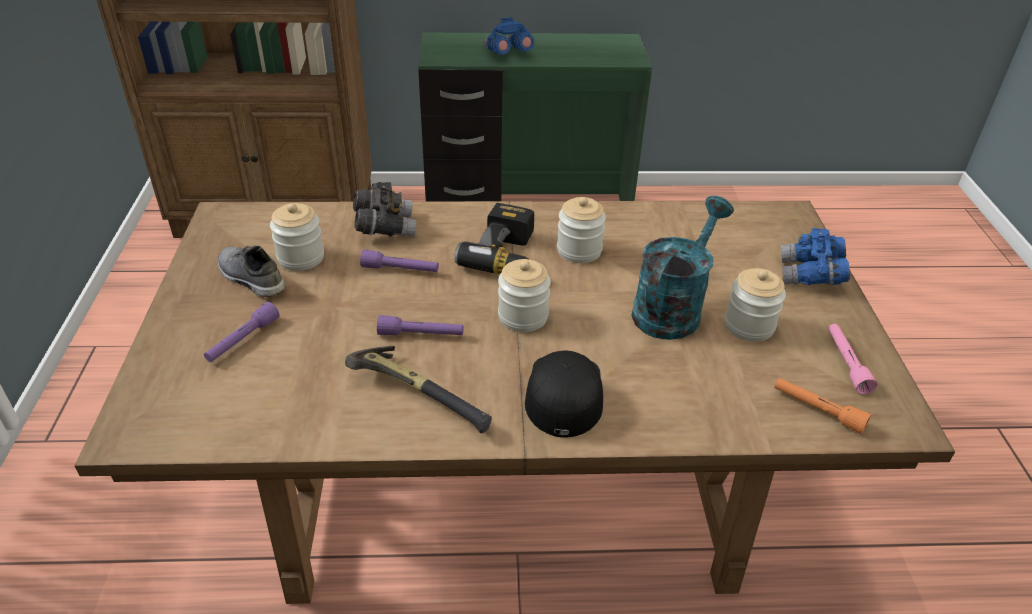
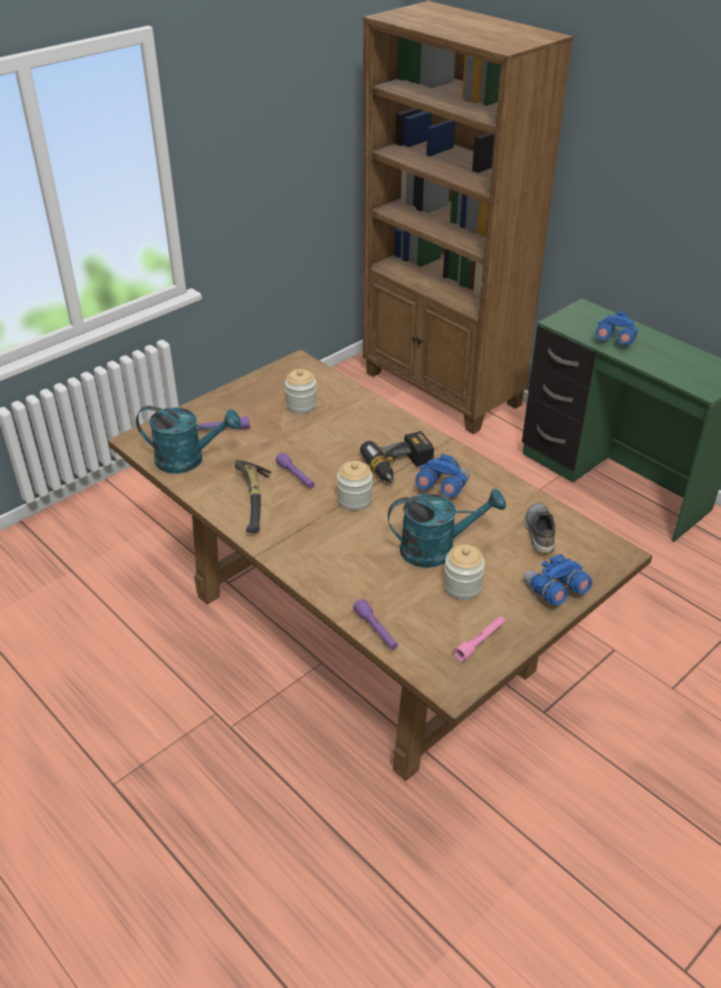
camera: 50 degrees right, 0 degrees up
grey shoe [218,246,286,297] -> grey shoe moved to [524,503,555,554]
grey binoculars [353,182,416,237] -> none
purple flashlight [360,249,439,272] -> purple flashlight moved to [353,599,398,650]
black cap [525,351,603,438] -> none
jar [557,197,606,263] -> blue binoculars [415,454,470,497]
orange flashlight [775,378,871,434] -> none
none -> turquoise watering can [136,406,241,474]

